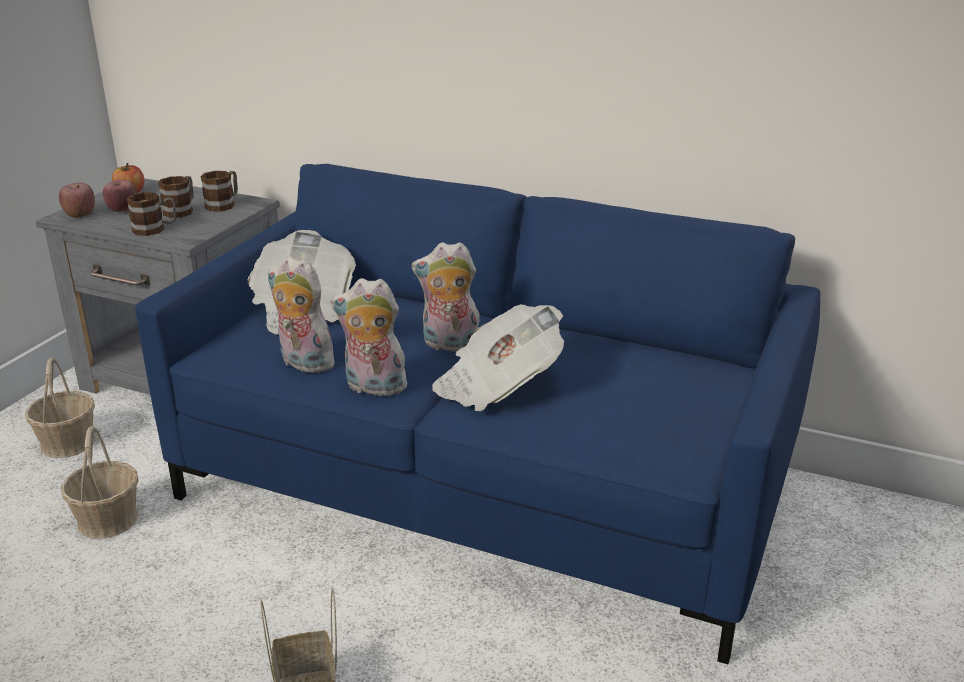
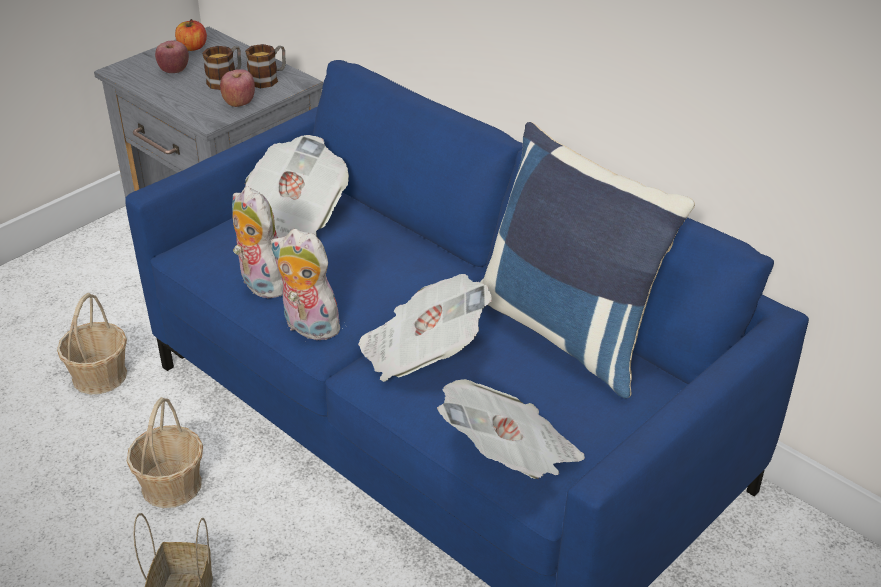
camera: 20 degrees right, 10 degrees up
basket [25,357,96,458] -> basket moved to [126,397,203,508]
apple [59,183,95,218] -> apple moved to [220,69,255,107]
mug [126,192,176,236] -> none
plush toy [412,242,480,352] -> none
none -> newspaper [437,379,585,479]
none -> blue pillow [480,122,695,399]

